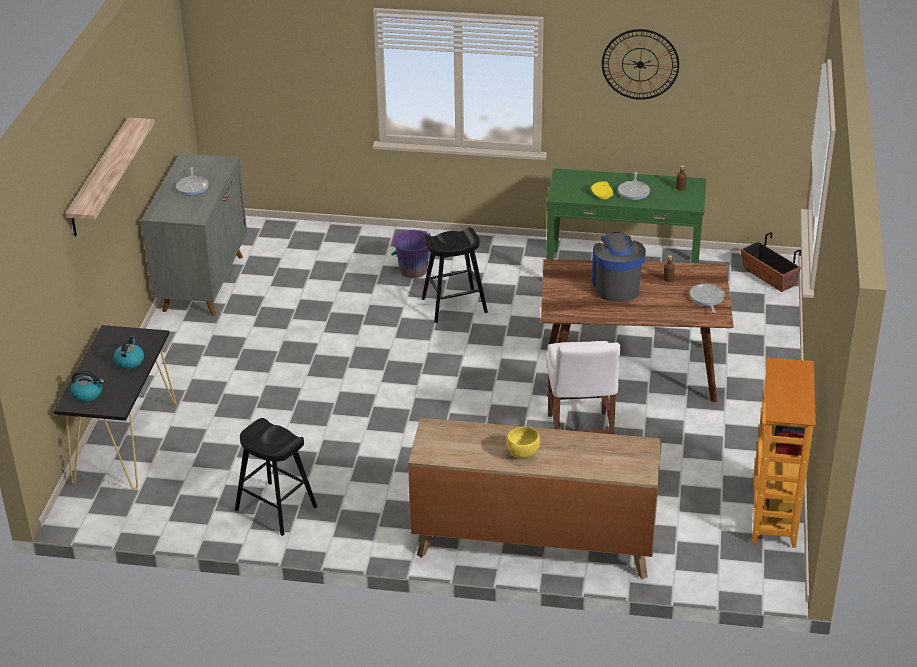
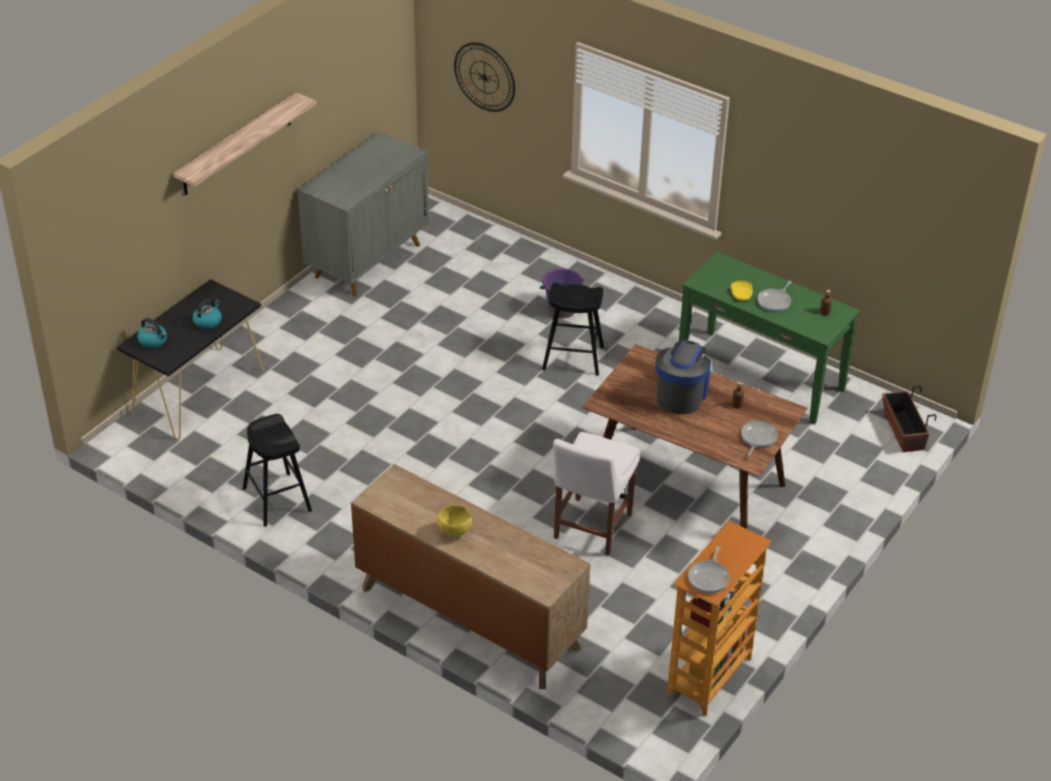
camera: 25 degrees right, 5 degrees up
frying pan [176,167,209,195] -> frying pan moved to [688,546,730,593]
wall clock [602,29,679,100] -> wall clock moved to [454,42,515,112]

